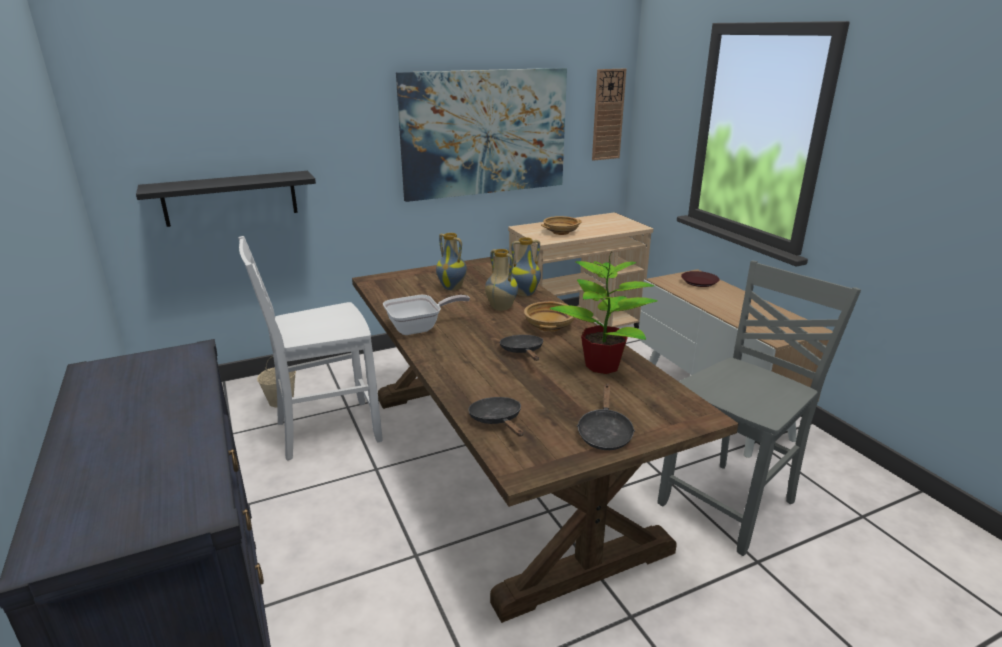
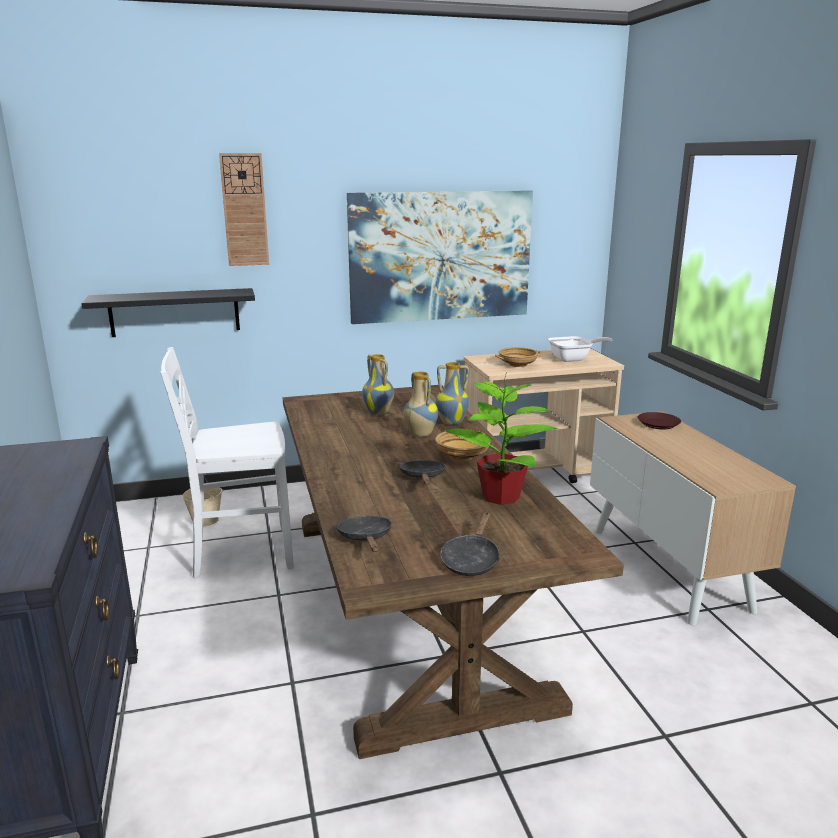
camera: 10 degrees right, 5 degrees down
frying pan [383,295,470,335] -> frying pan moved to [548,336,612,362]
wall clock [592,69,626,161] -> wall clock moved to [219,153,269,266]
grey chair [658,260,861,556] -> none

